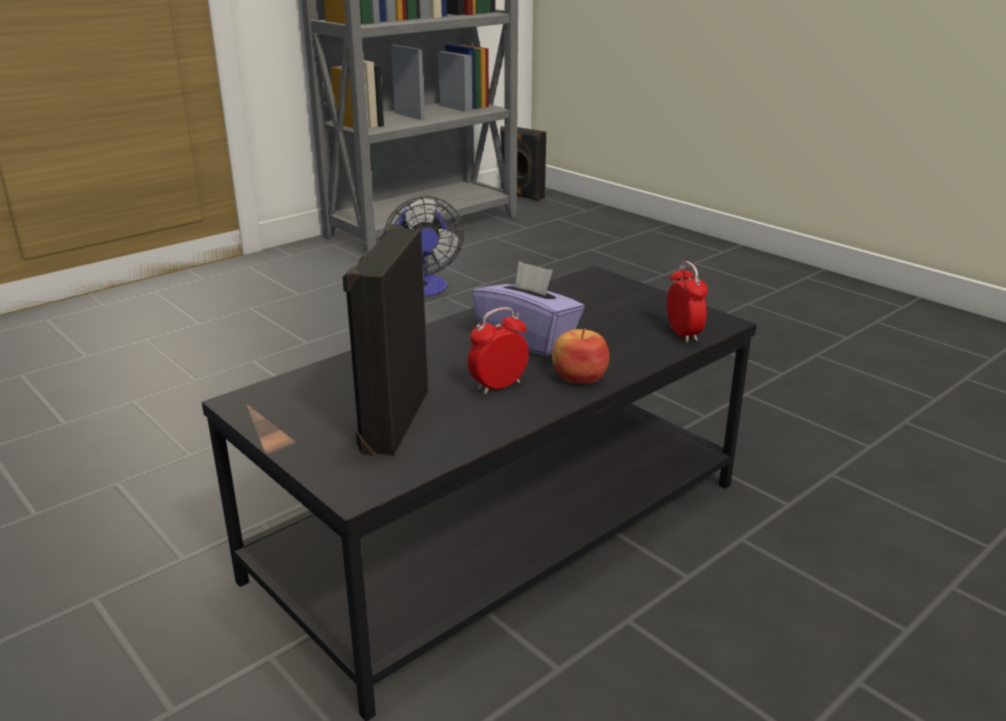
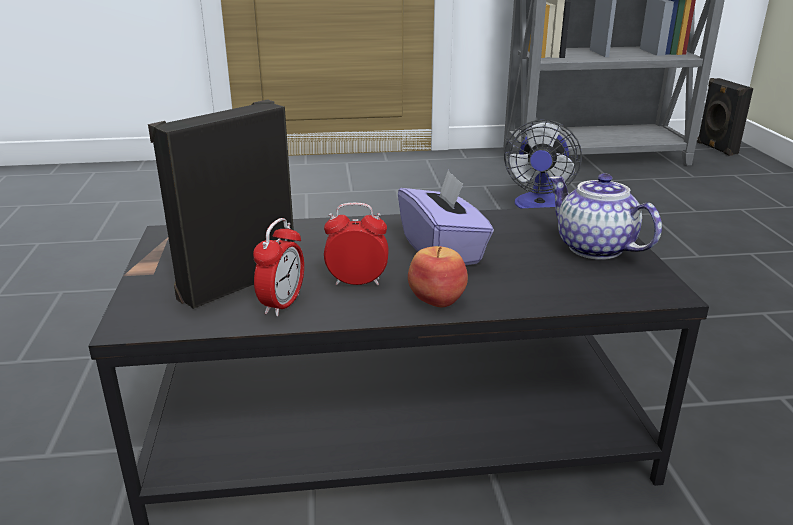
camera: 35 degrees right, 0 degrees up
alarm clock [667,261,708,342] -> alarm clock moved to [253,218,304,317]
none -> teapot [549,173,662,260]

